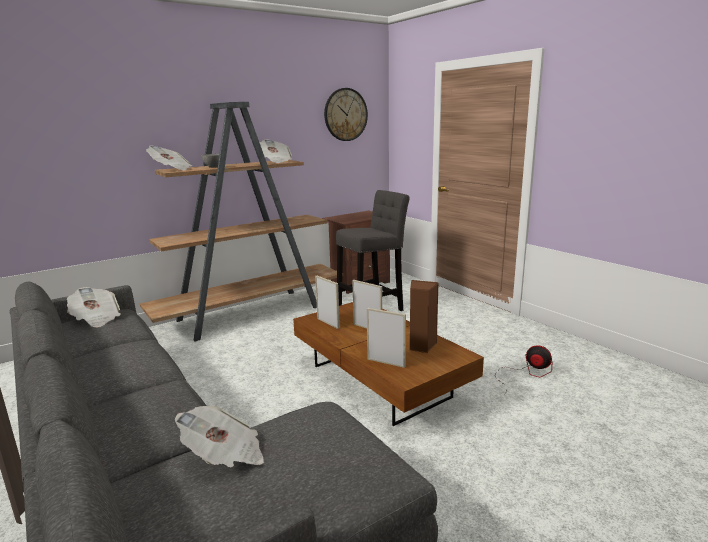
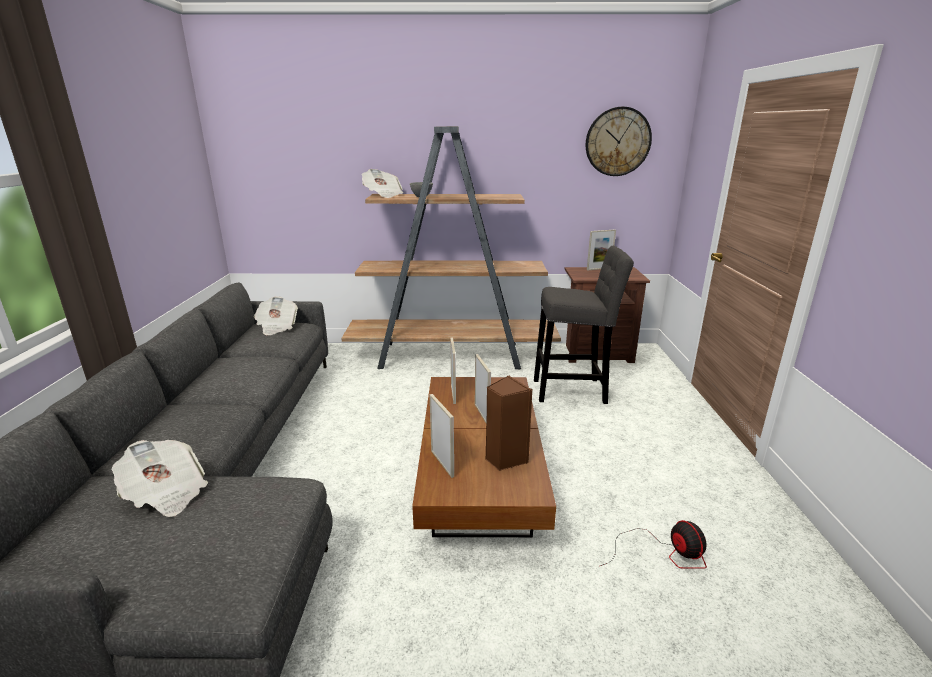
camera: 35 degrees right, 5 degrees up
newspaper [259,139,292,163] -> none
none -> picture frame [587,229,616,270]

